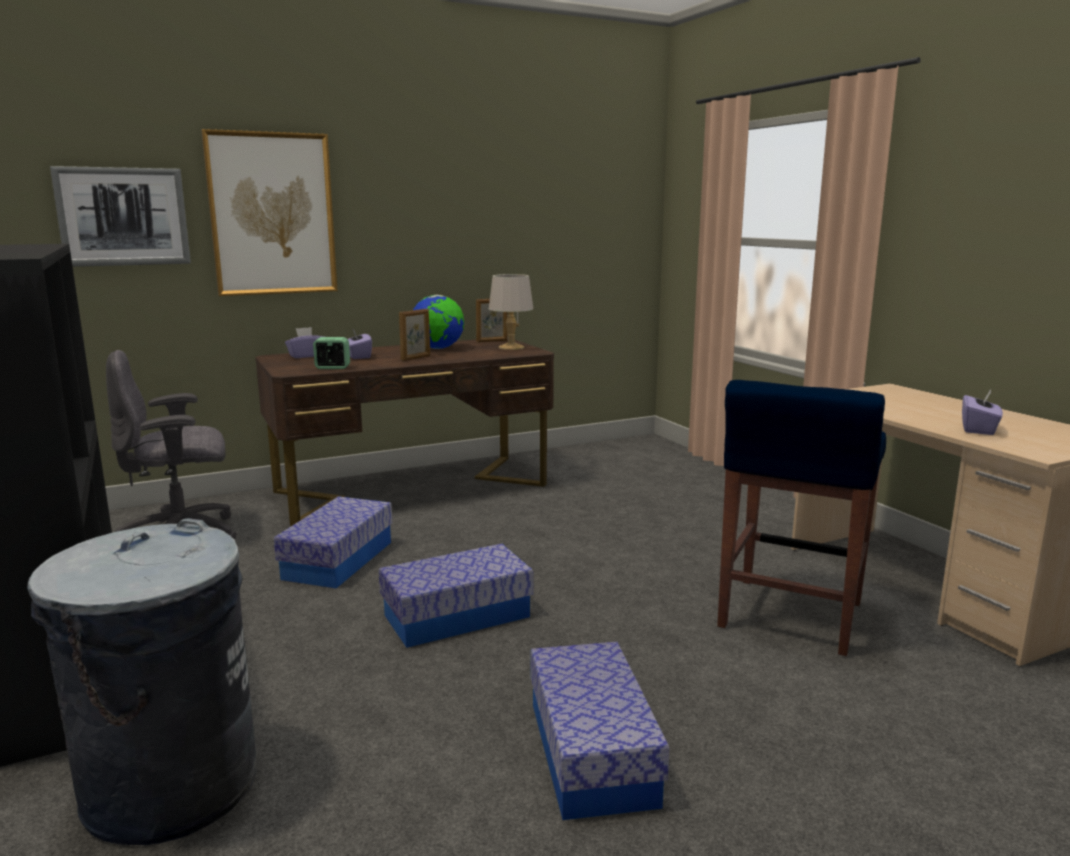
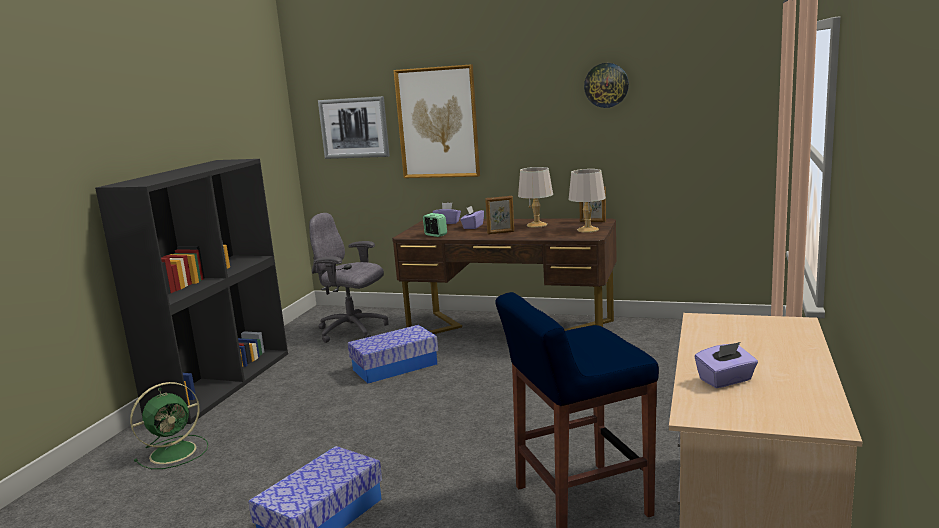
camera: 45 degrees right, 0 degrees up
grey trash can [27,518,256,845] -> green fan [130,382,208,469]
storage box [379,544,533,648] -> none
globe [413,295,464,349] -> grey table lamp [518,167,553,228]
none -> wall clock [584,63,629,108]

